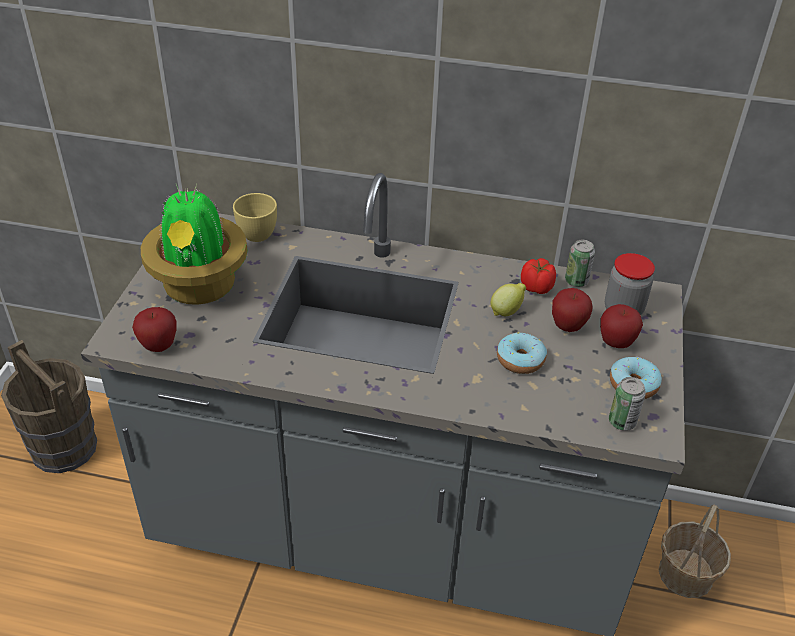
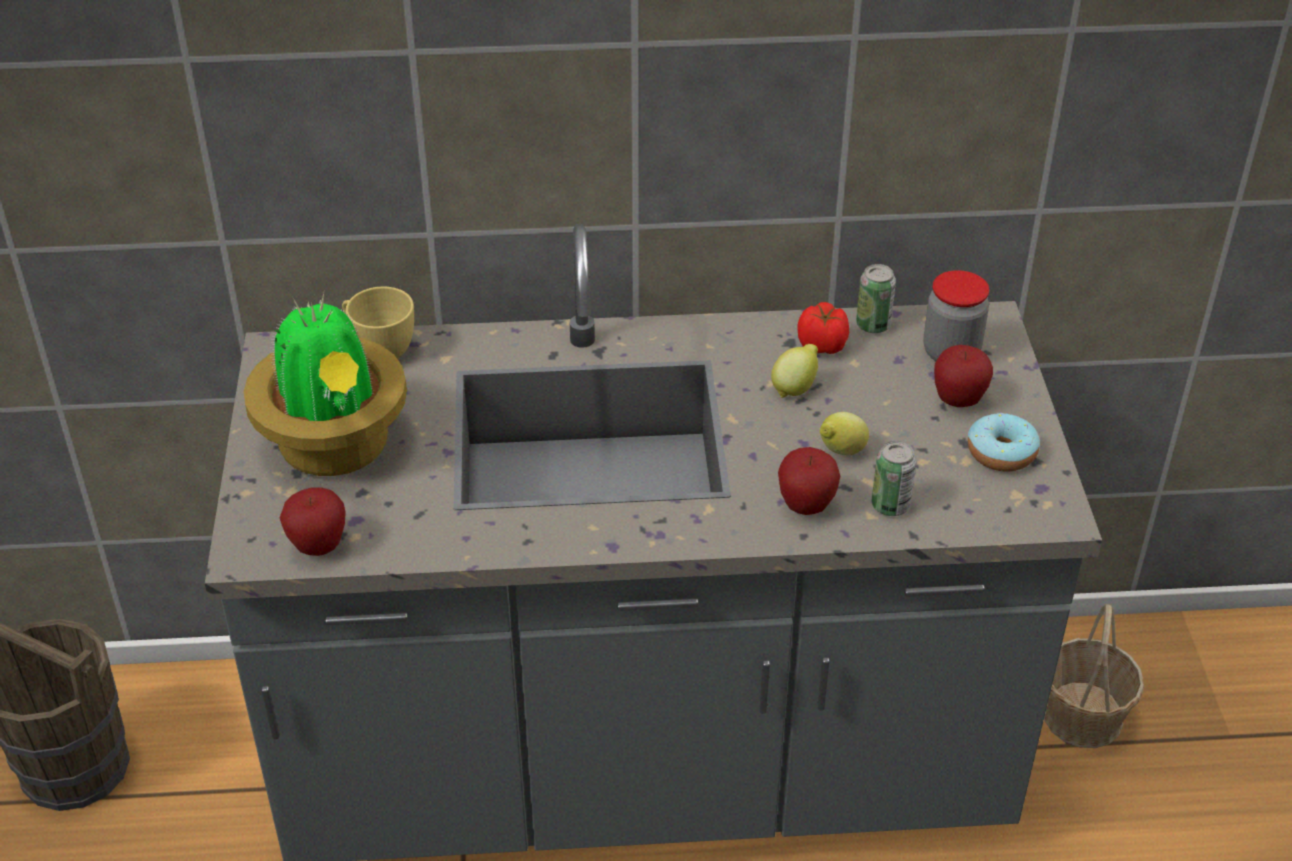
camera: 15 degrees left, 0 degrees up
donut [497,332,547,374] -> lemon [820,412,869,455]
apple [552,288,592,332] -> apple moved to [778,447,841,515]
can [609,377,646,431] -> can moved to [872,441,917,516]

